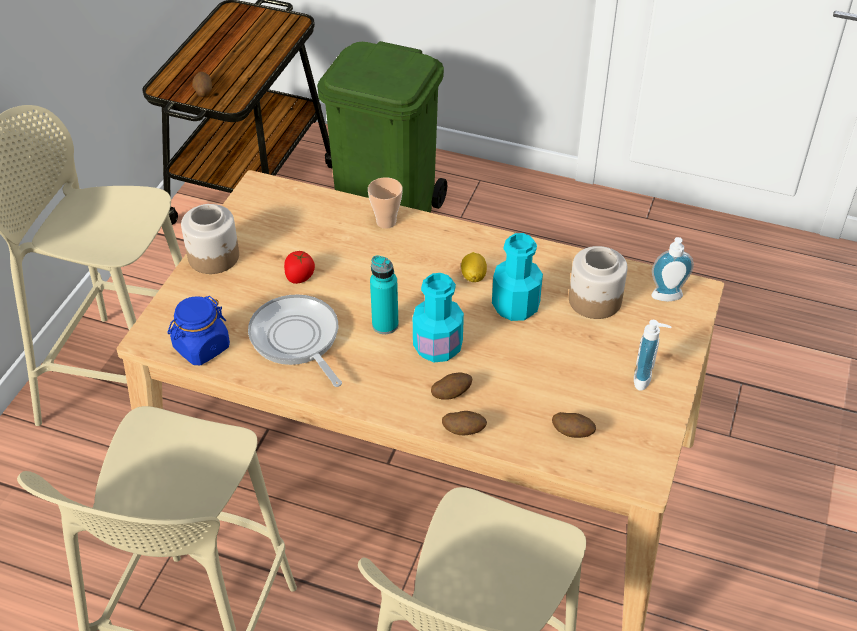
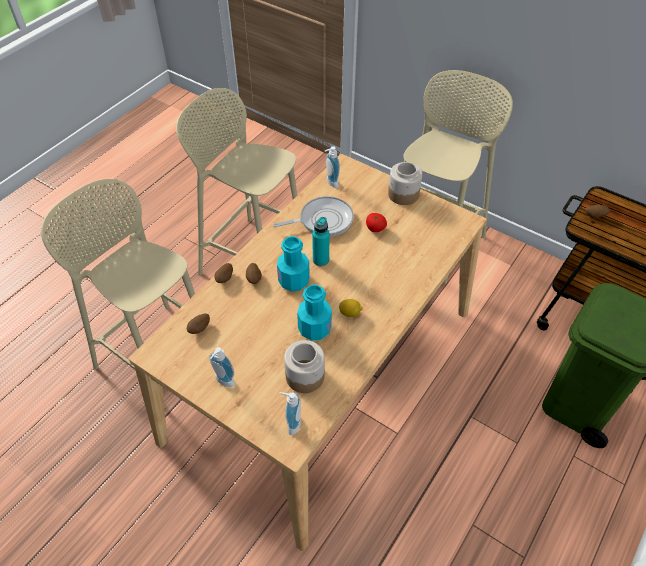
camera: 105 degrees right, 5 degrees up
blue jar [167,296,230,365] -> soap dispenser [325,146,340,188]
cup [368,177,403,229] -> none

